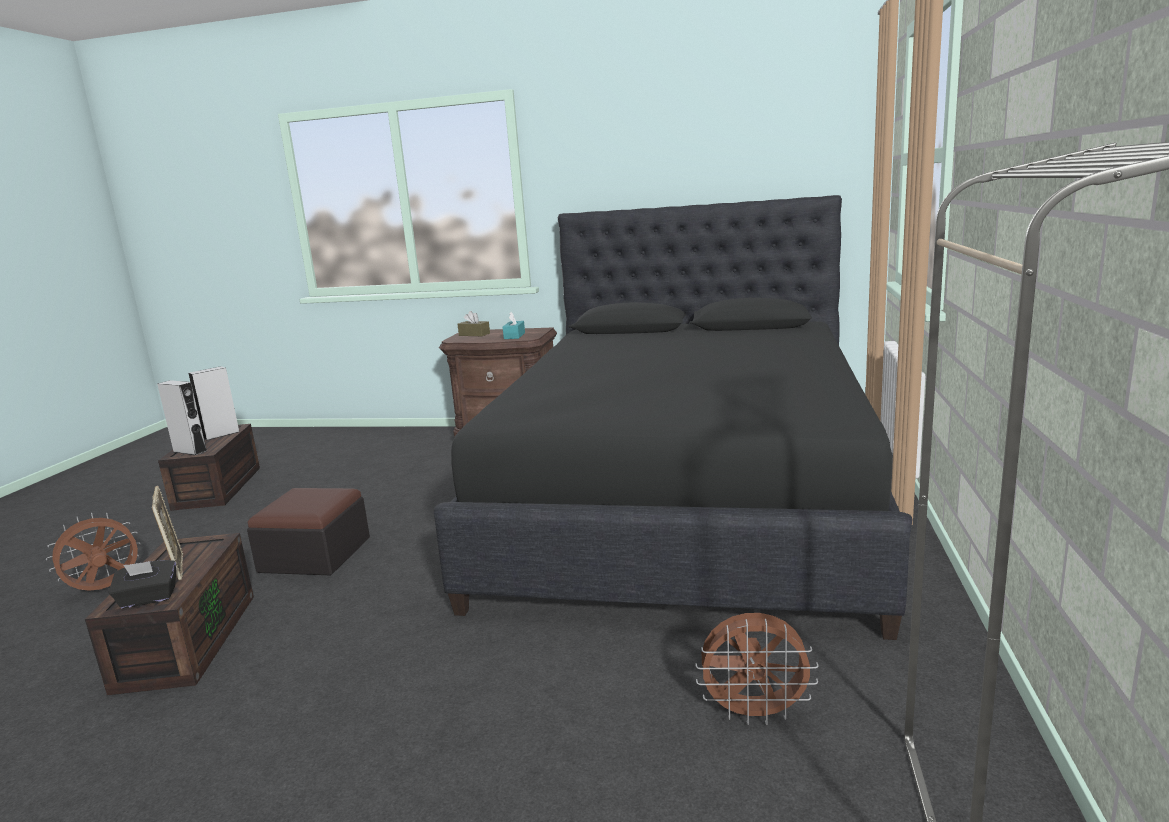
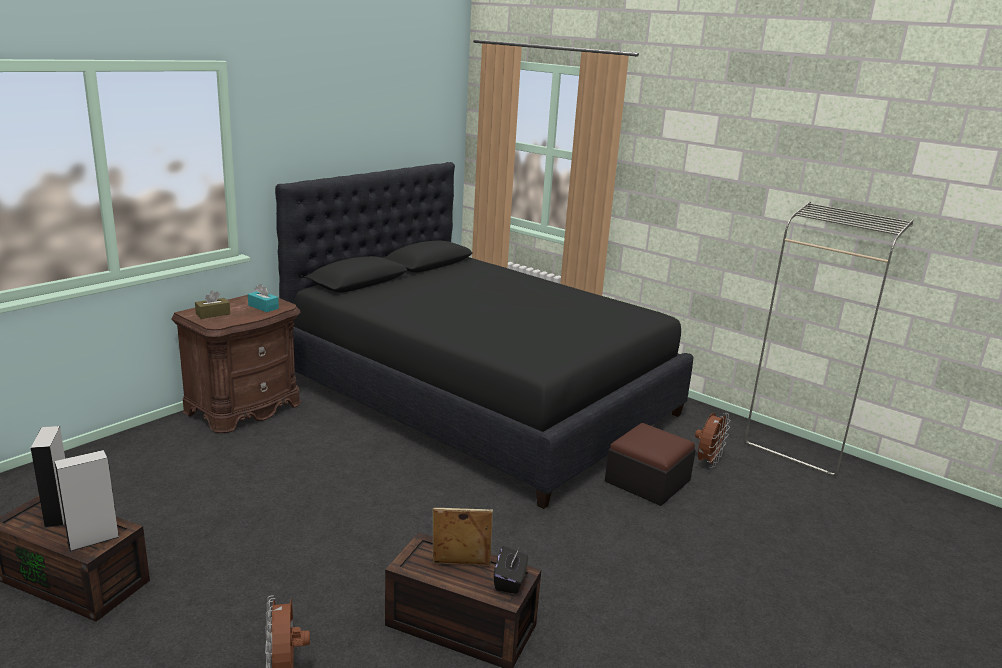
camera: 65 degrees left, 5 degrees up
ottoman [247,488,370,575] -> ottoman moved to [605,423,696,506]

